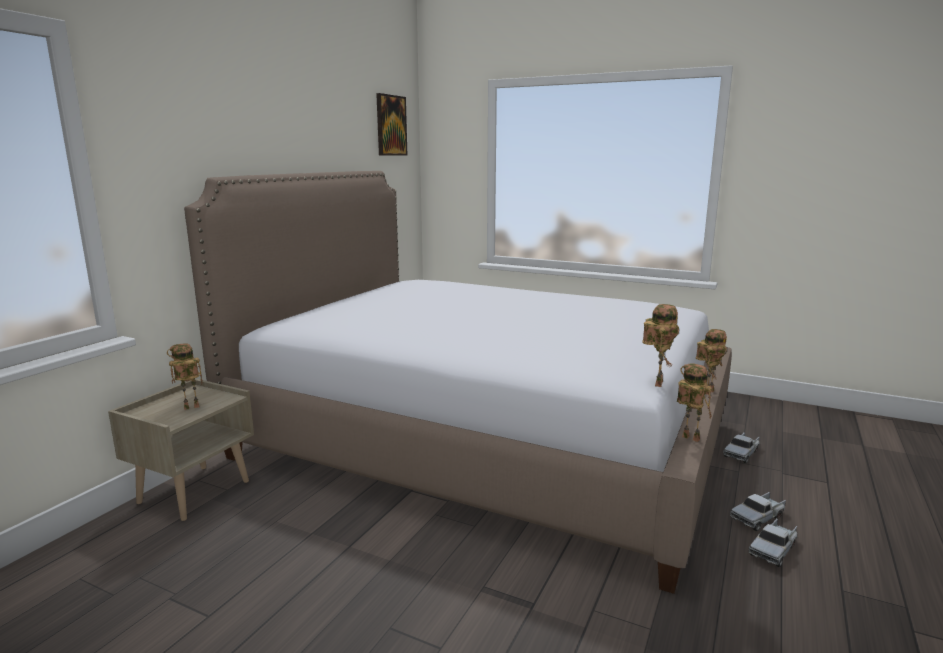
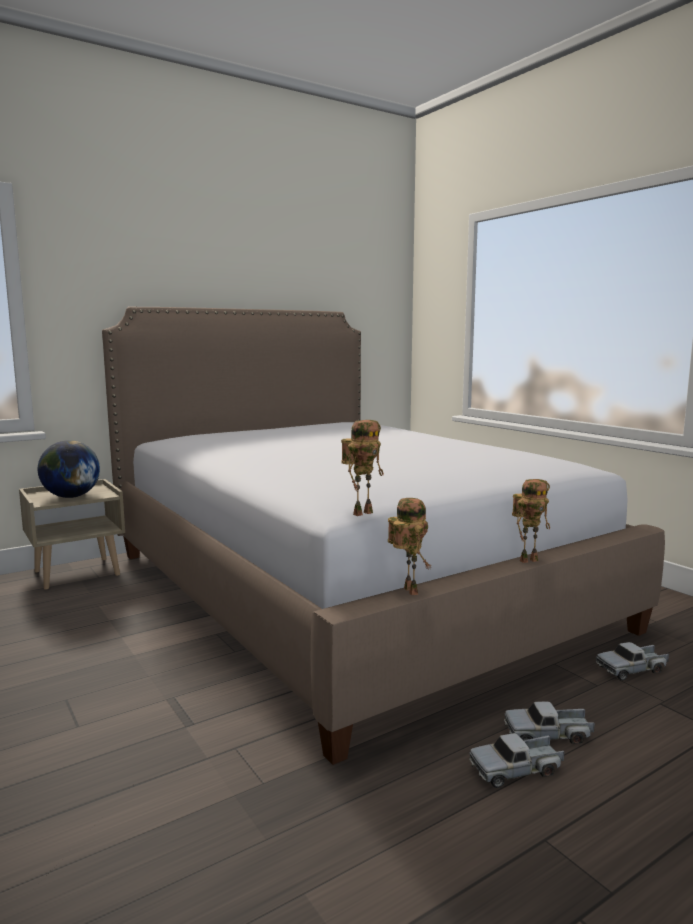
camera: 30 degrees right, 5 degrees down
toy robot [167,343,203,410] -> globe [38,440,100,498]
picture [376,93,407,156] -> none

